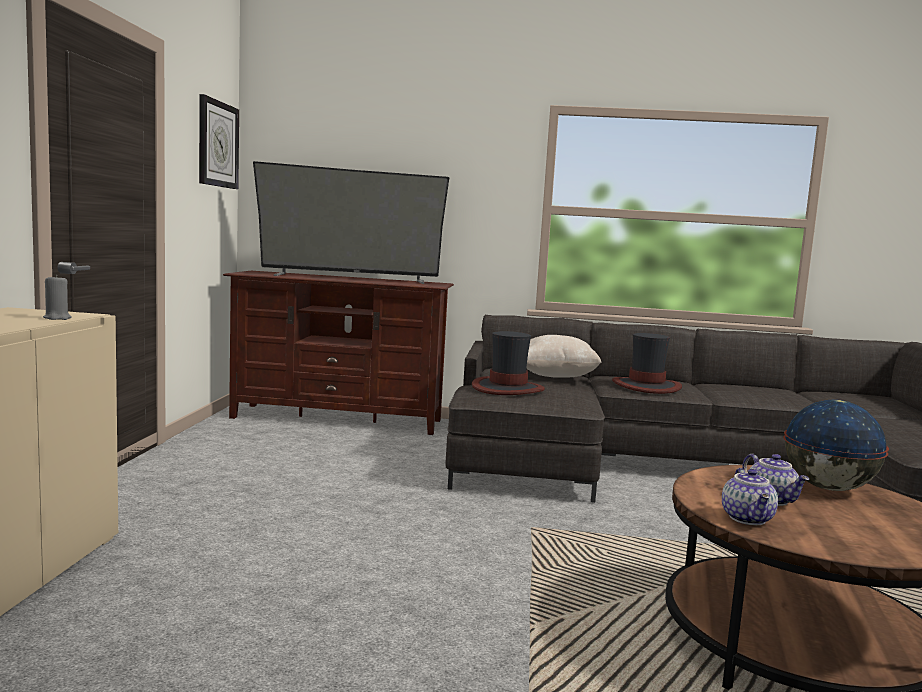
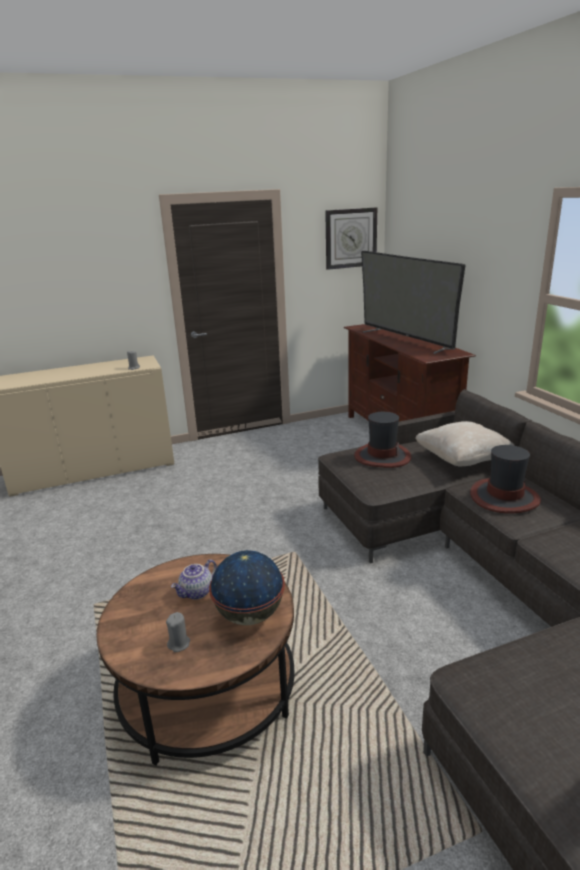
camera: 65 degrees right, 15 degrees up
teapot [722,468,778,525] -> none
none -> grey candle [166,612,190,652]

